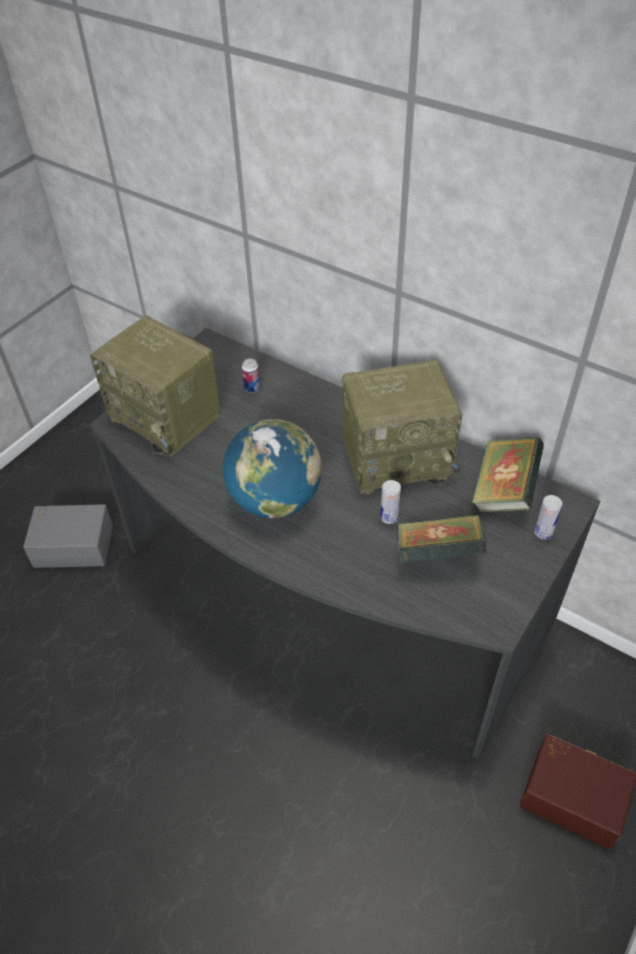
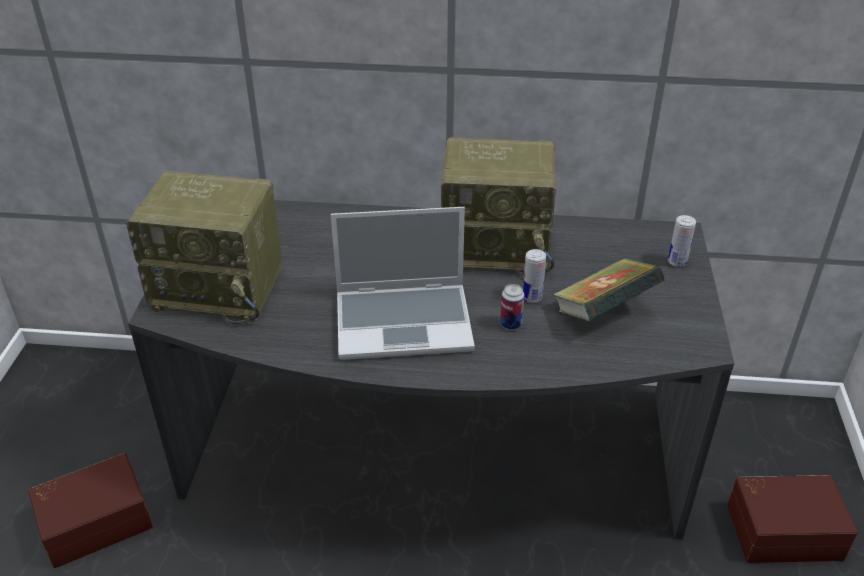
camera: 30 degrees left, 10 degrees down
grey storage box [23,504,113,568] -> brown storage box [28,453,153,568]
globe [223,419,322,518] -> laptop [331,207,475,360]
can [242,359,260,393] -> can moved to [500,284,525,330]
radio [342,359,462,495] -> radio turned 45 degrees clockwise [441,137,556,277]
book [472,436,544,512] -> none

